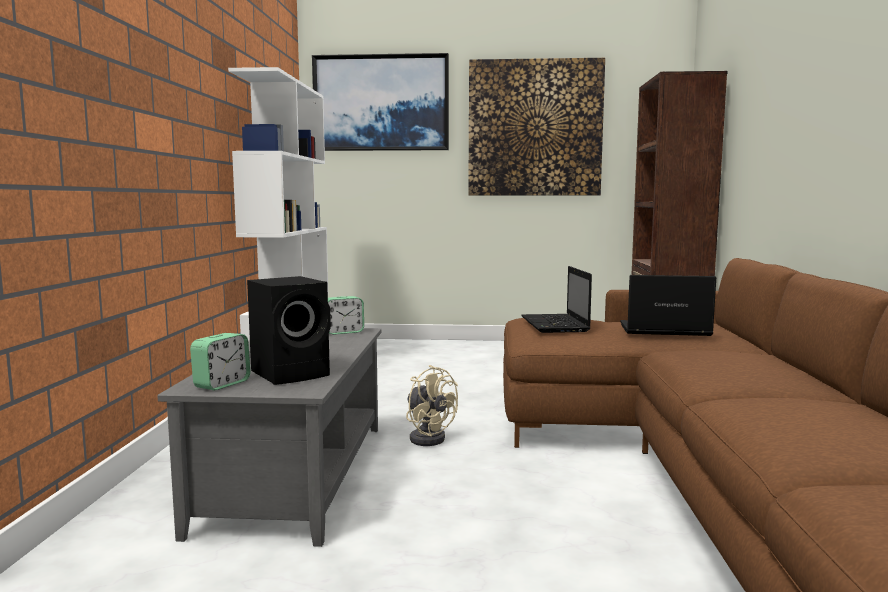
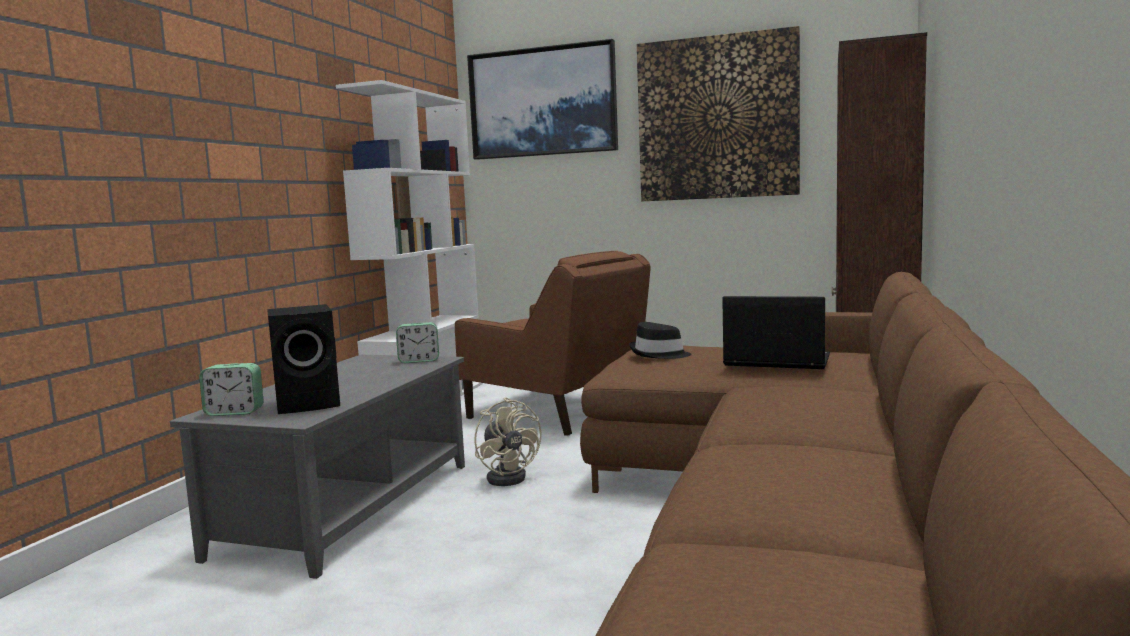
camera: 15 degrees right, 0 degrees up
alarm clock [190,333,251,391] -> alarm clock turned 45 degrees clockwise [199,363,264,416]
laptop [521,266,592,333] -> black hat [629,322,692,359]
none -> brown armchair [455,251,650,436]

